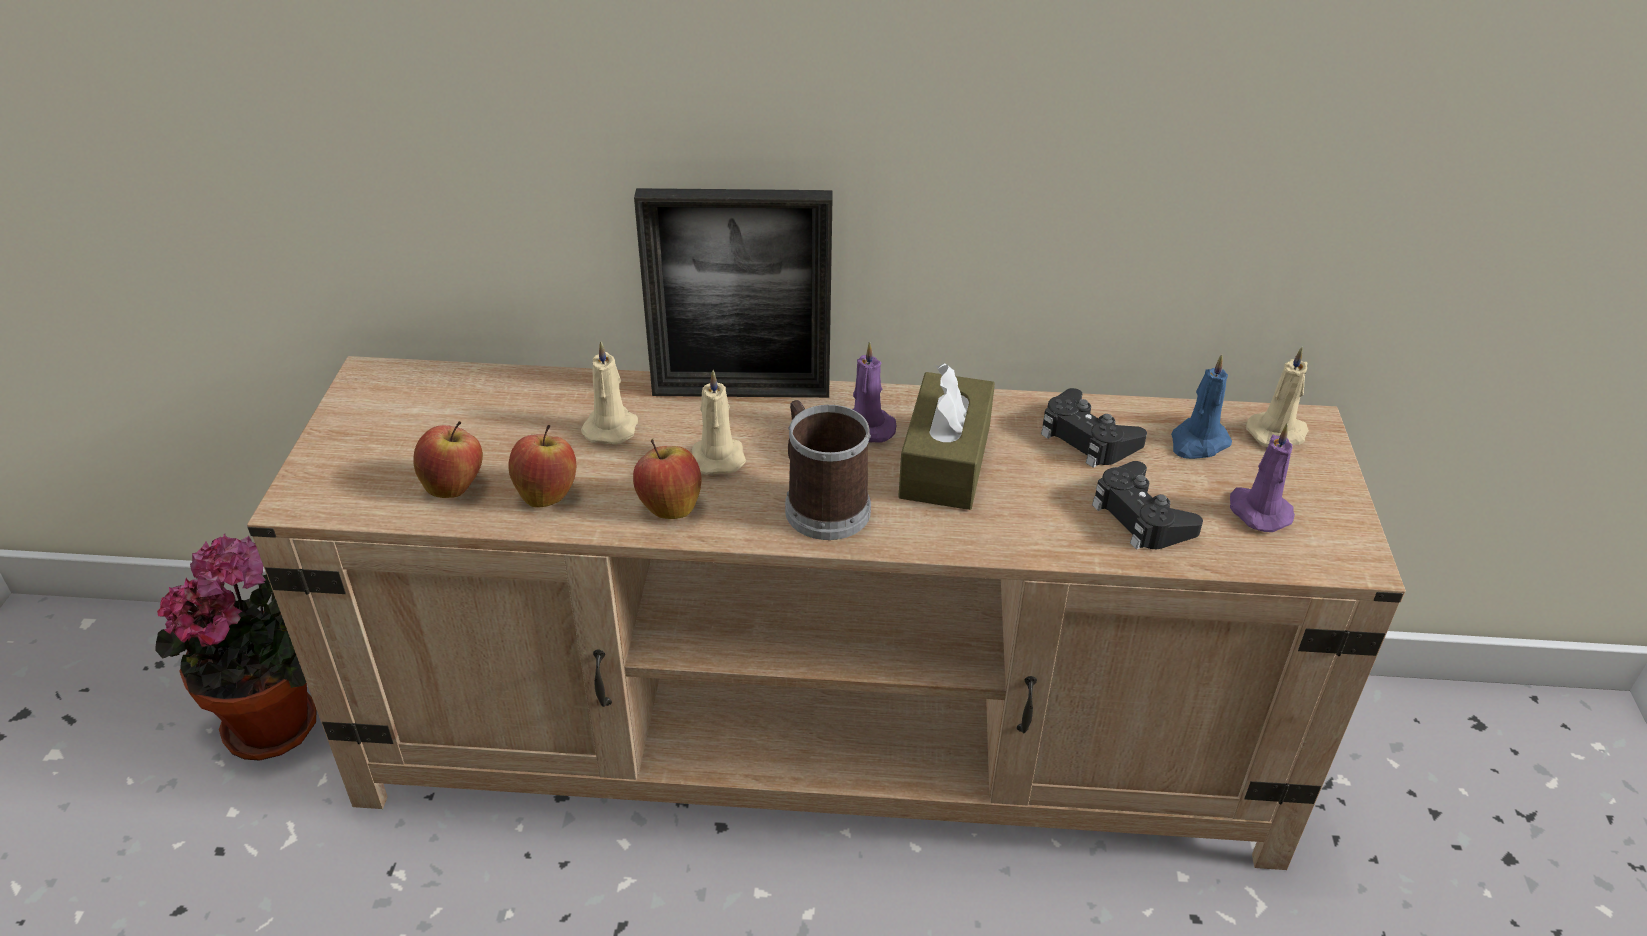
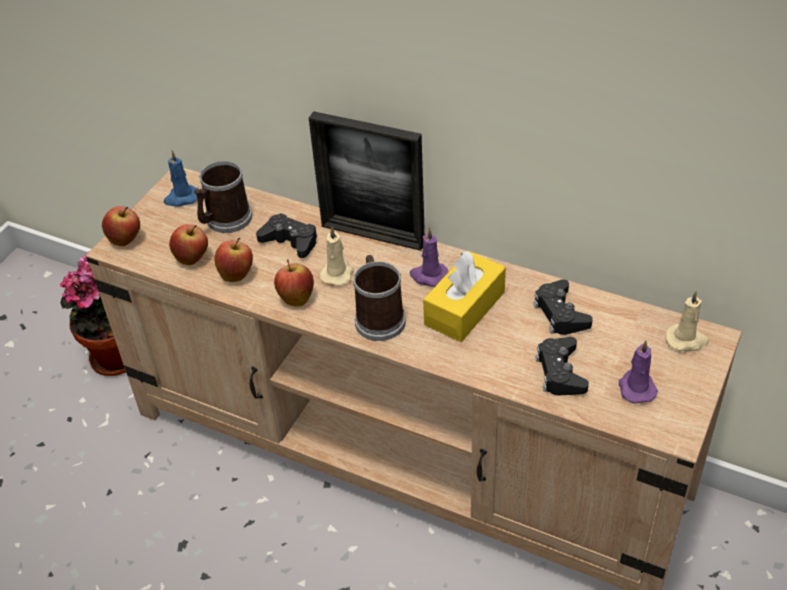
camera: 25 degrees right, 5 degrees up
beige candle [581,341,638,445] -> black game controller [256,213,317,258]
brown tissue box [898,363,995,510] -> yellow tissue box [423,251,506,342]
blue candle [1171,354,1232,459] -> blue candle moved to [164,151,198,207]
none -> apple [102,206,140,246]
none -> mug [194,161,252,233]

